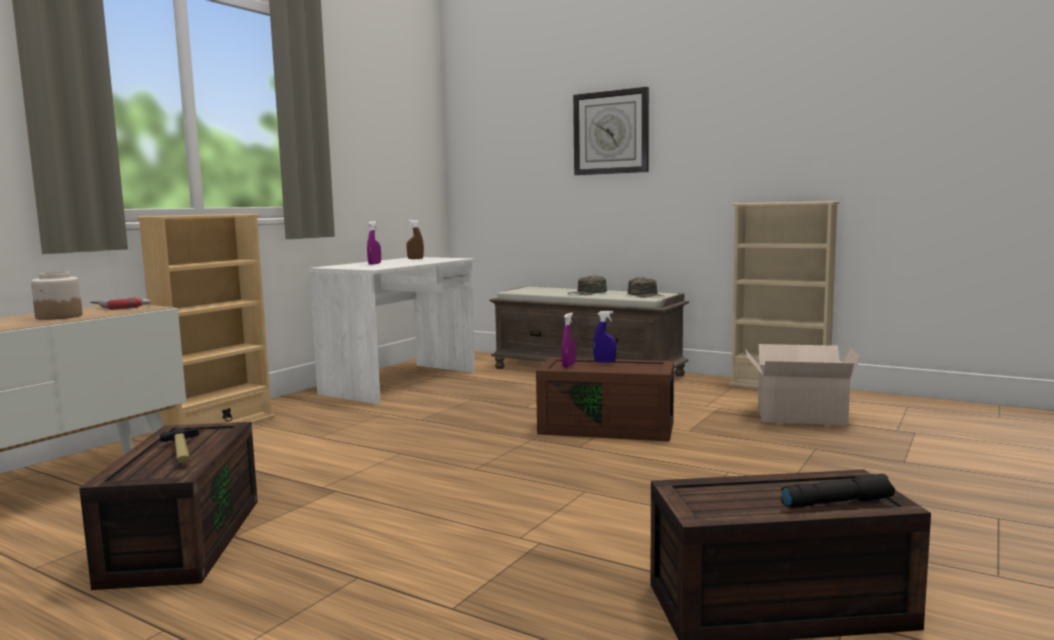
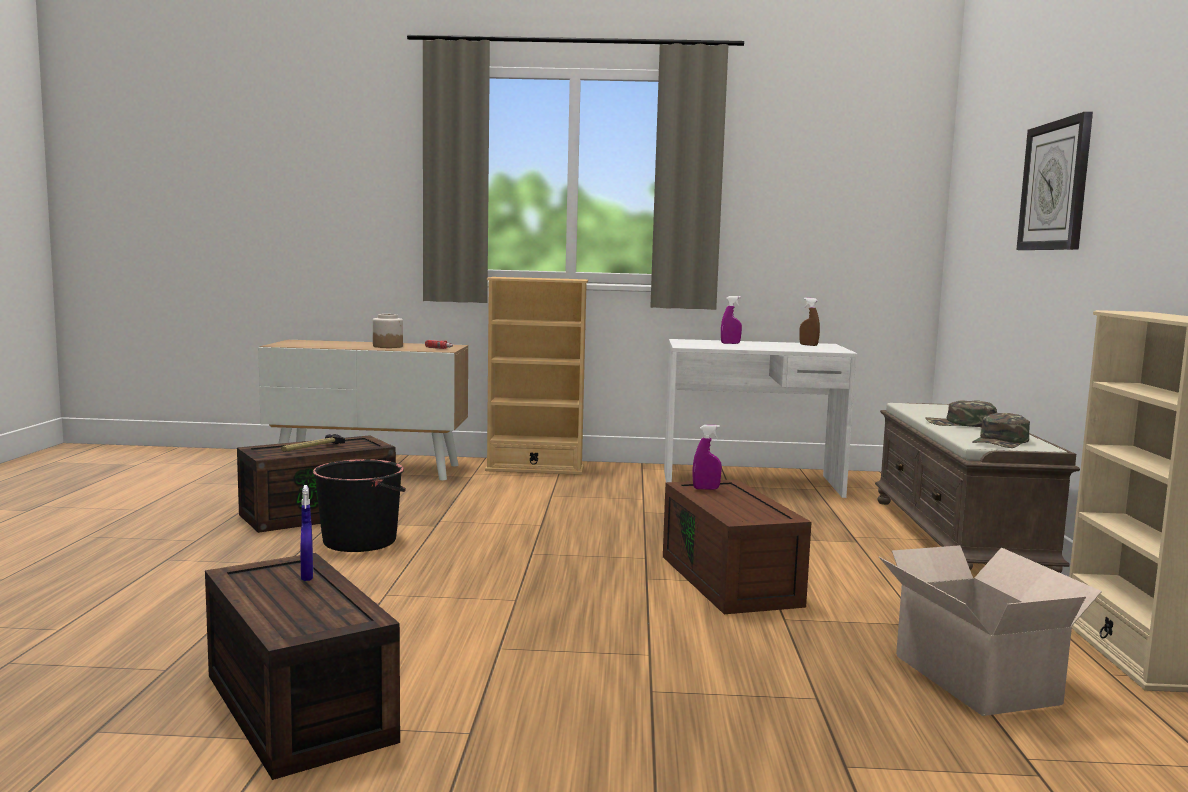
camera: 60 degrees right, 0 degrees up
blue spray bottle [593,311,616,363] -> blue spray bottle moved to [301,485,313,581]
black flashlight [781,474,895,508] -> none
none -> black bucket [313,459,406,552]

